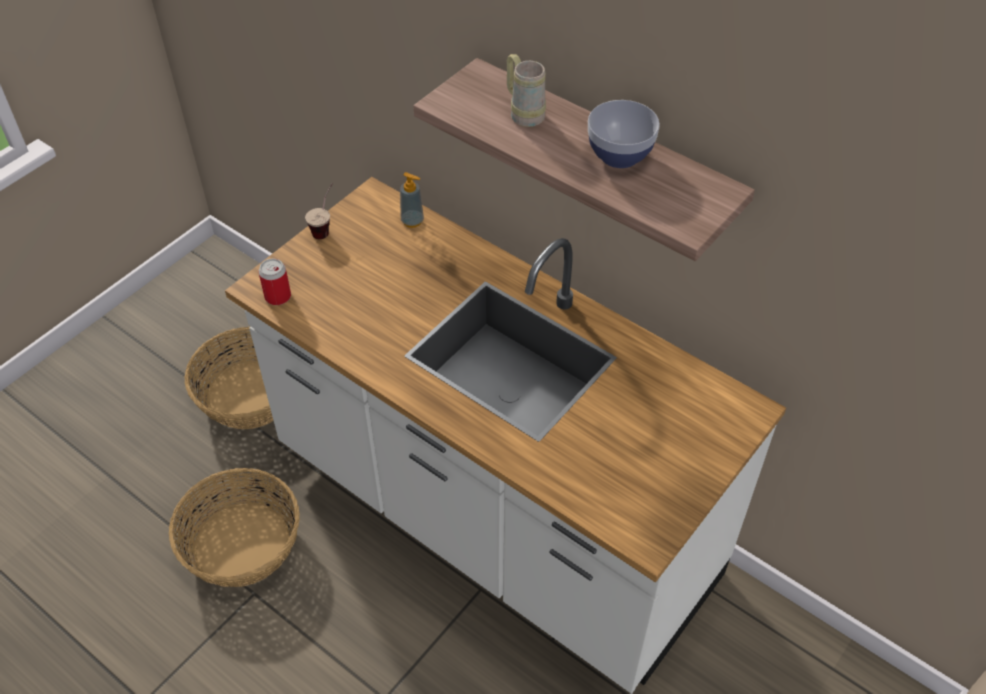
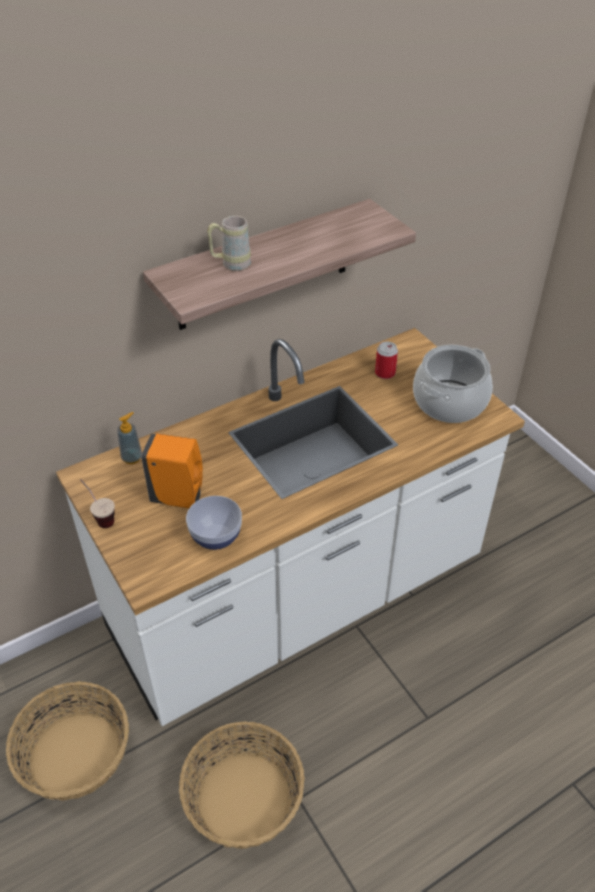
camera: 70 degrees left, 5 degrees down
can [259,259,291,305] -> can moved to [375,342,398,379]
bowl [588,100,660,168] -> bowl moved to [186,496,242,550]
none -> orange soap dispenser [141,434,203,508]
none -> cooking pot [413,345,493,423]

